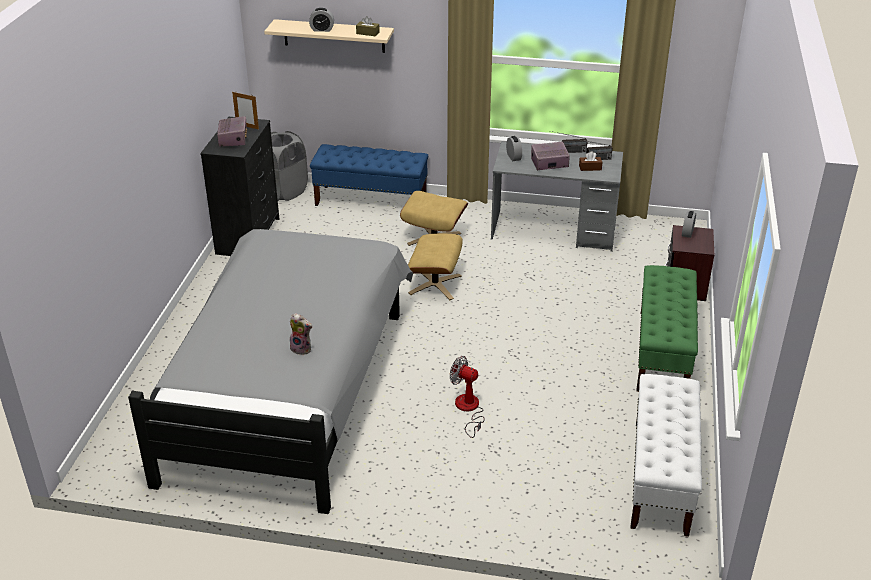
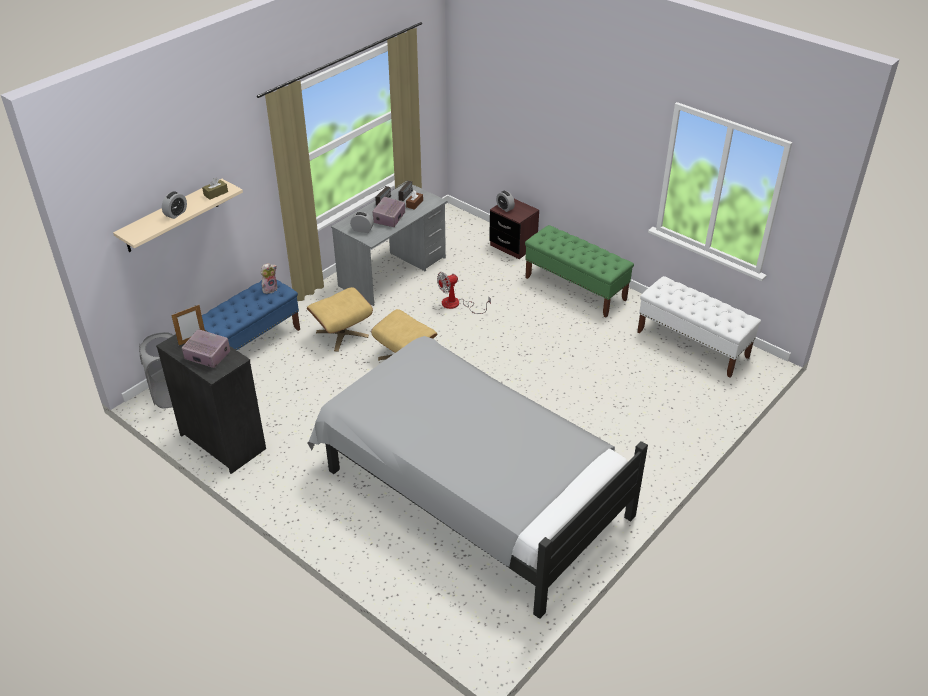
camera: 60 degrees left, 5 degrees up
plush toy [290,313,313,355] -> plush toy moved to [261,263,278,294]
fan [450,356,485,438] -> fan moved to [437,272,491,314]

